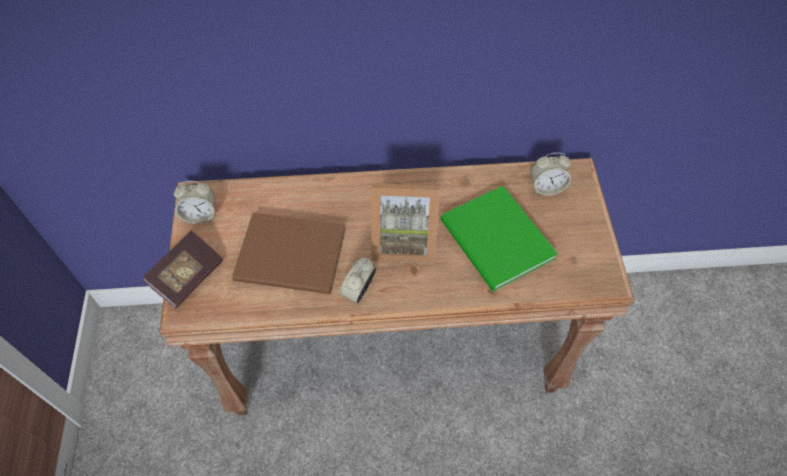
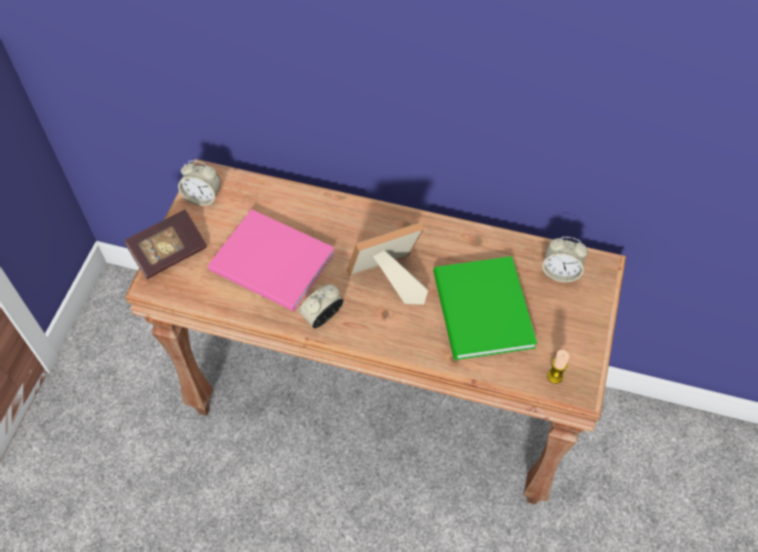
camera: 20 degrees right, 0 degrees up
brown book [232,212,345,294] -> pink book [208,209,335,311]
picture frame [371,183,440,264] -> picture frame turned 135 degrees clockwise [347,222,428,305]
none -> candle [547,350,569,384]

